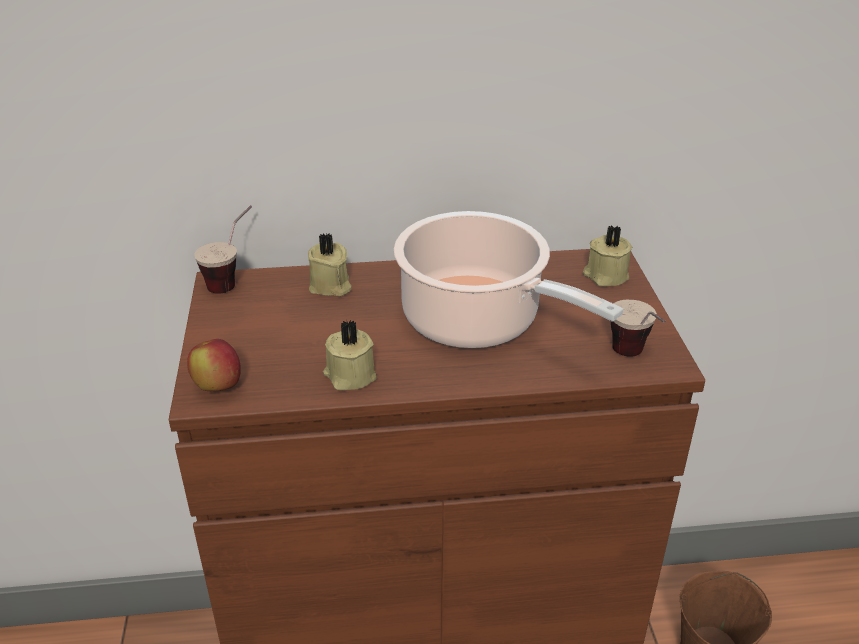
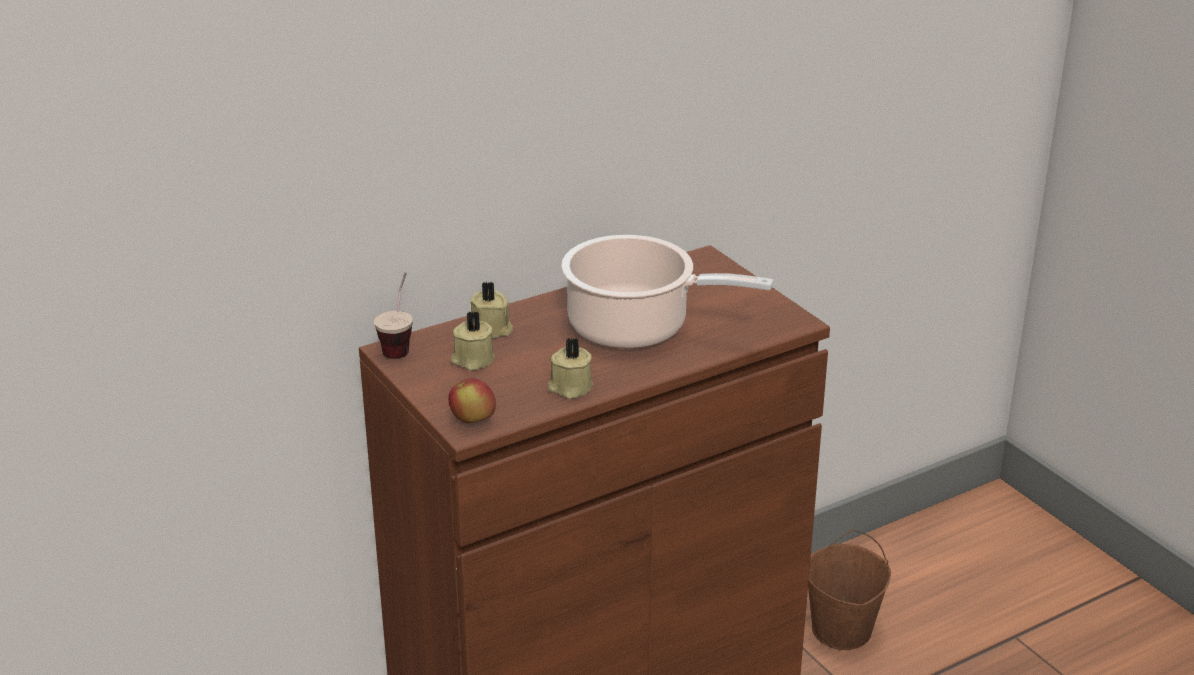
camera: 25 degrees left, 5 degrees down
beige candle [582,225,632,286] -> beige candle moved to [451,311,495,371]
cup [611,300,665,357] -> none

